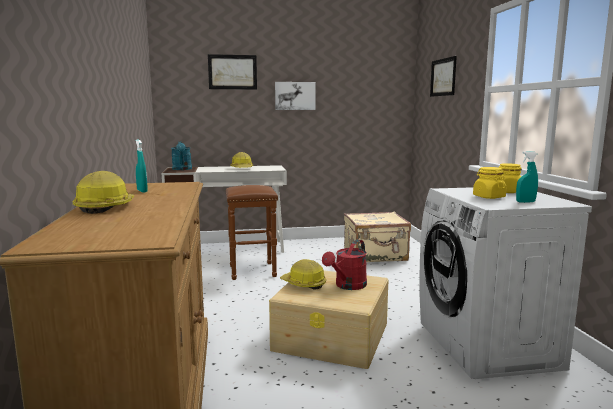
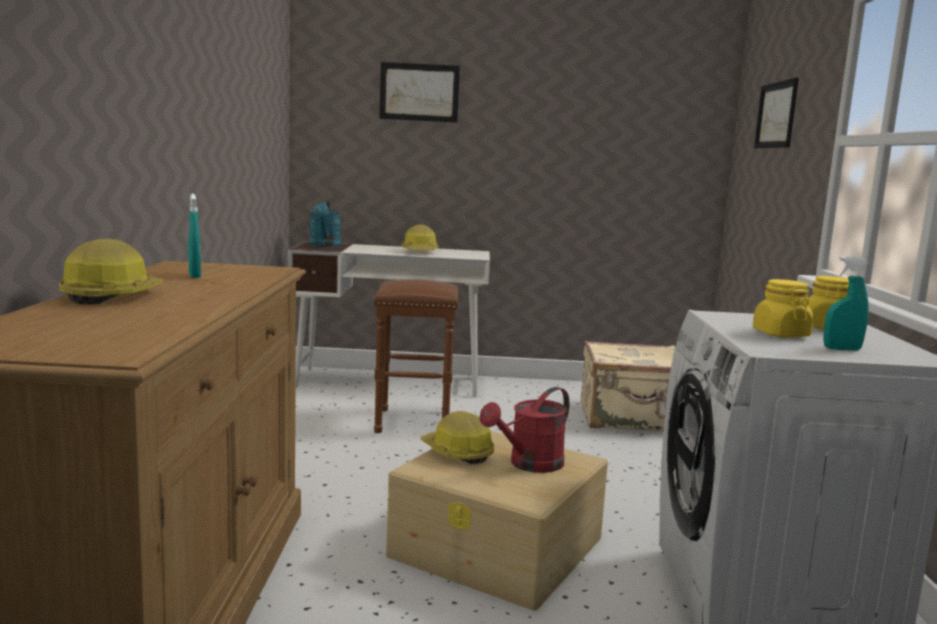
camera: 10 degrees right, 0 degrees up
picture [275,82,315,110] -> none

